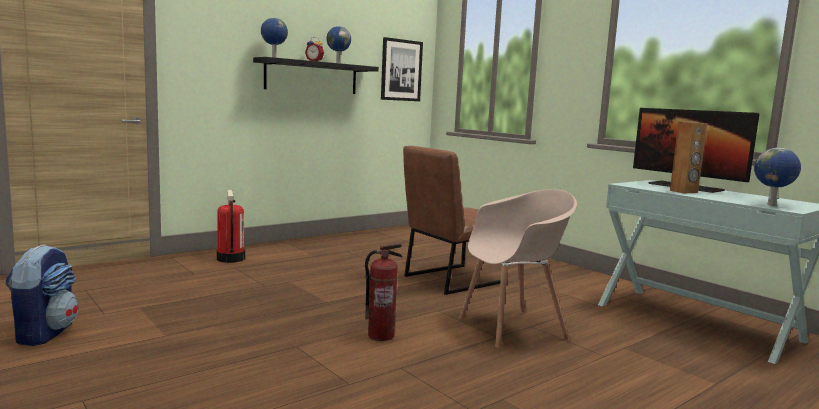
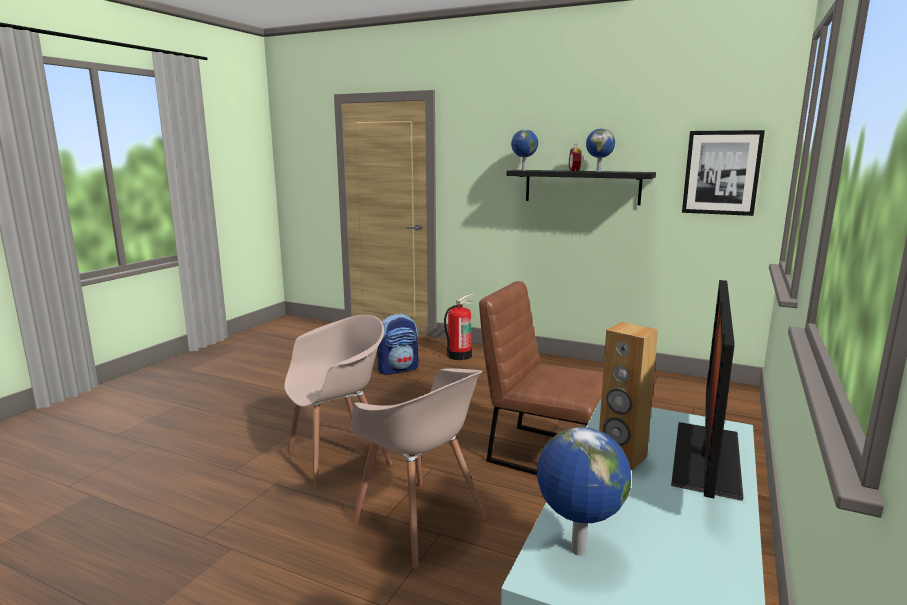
camera: 65 degrees right, 5 degrees up
backpack [5,245,78,346] -> backpack moved to [377,314,419,375]
fire extinguisher [365,244,403,341] -> beige chair [284,315,392,488]

